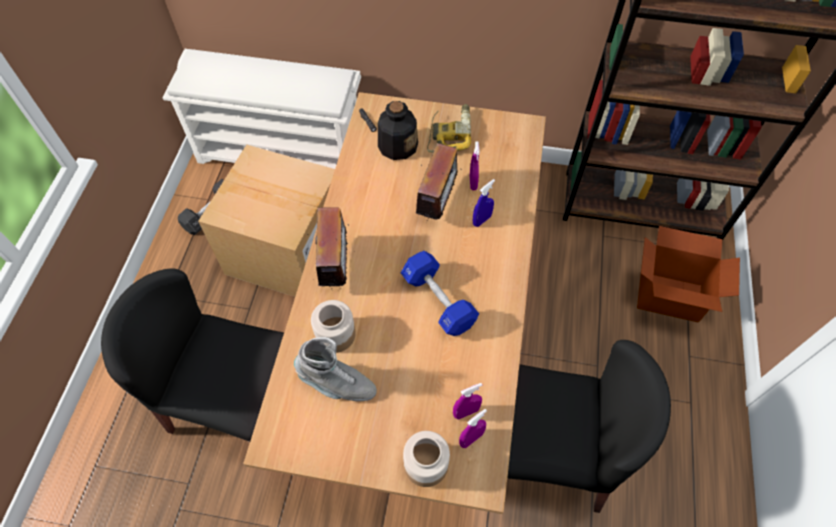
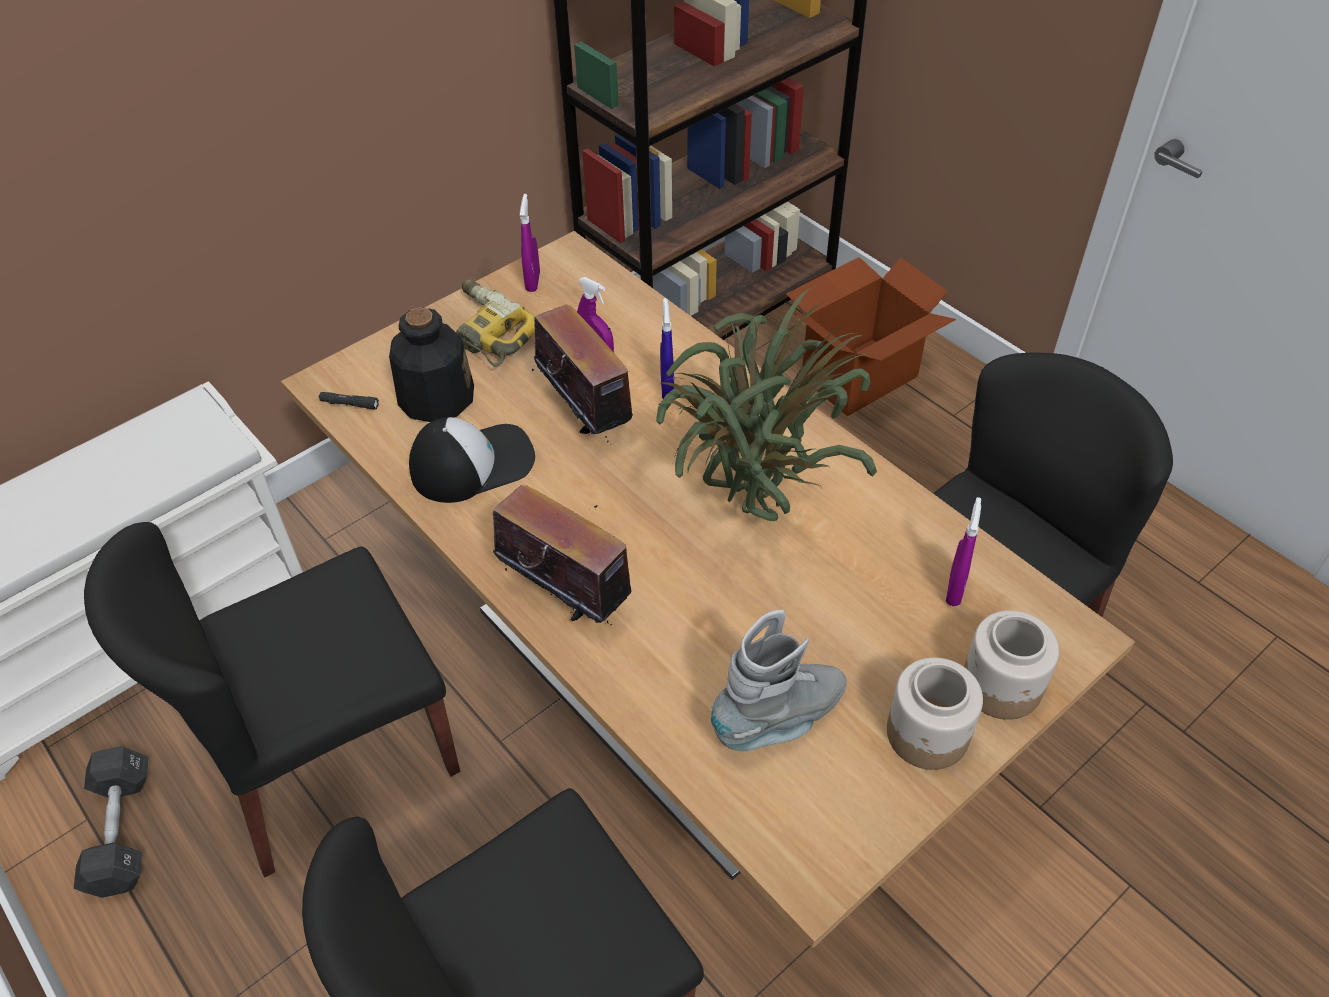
camera: 50 degrees left, 10 degrees down
cardboard box [198,144,335,297] -> black chair [84,522,460,878]
jar [311,300,356,353] -> jar moved to [887,657,983,770]
blue dumbbell [401,251,479,336] -> potted plant [656,286,877,521]
purple spray bottle [459,409,487,448] -> purple spray bottle moved to [520,194,540,292]
none -> cap [409,417,535,503]

